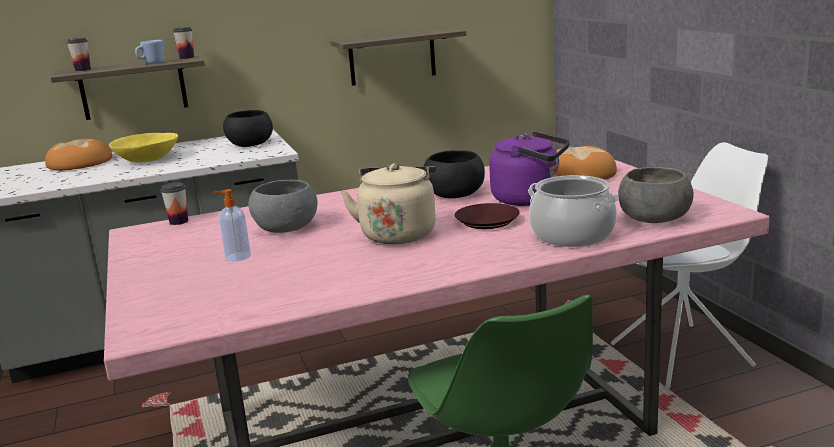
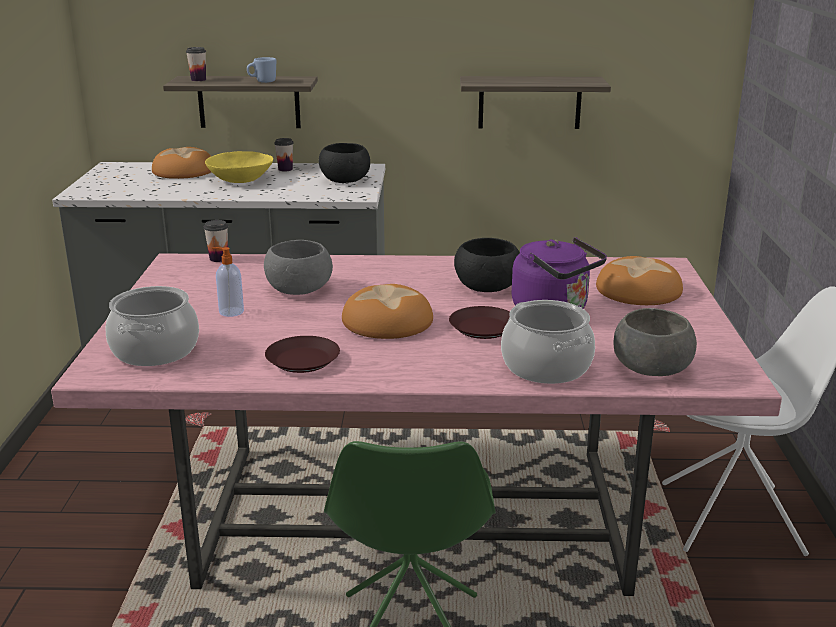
camera: 20 degrees right, 5 degrees up
cup [173,27,194,59] -> cup moved to [274,138,294,171]
beige kettle [341,163,436,244] -> bread [342,284,433,339]
none -> cooking pot [106,286,199,366]
none -> brown plate [265,336,340,373]

